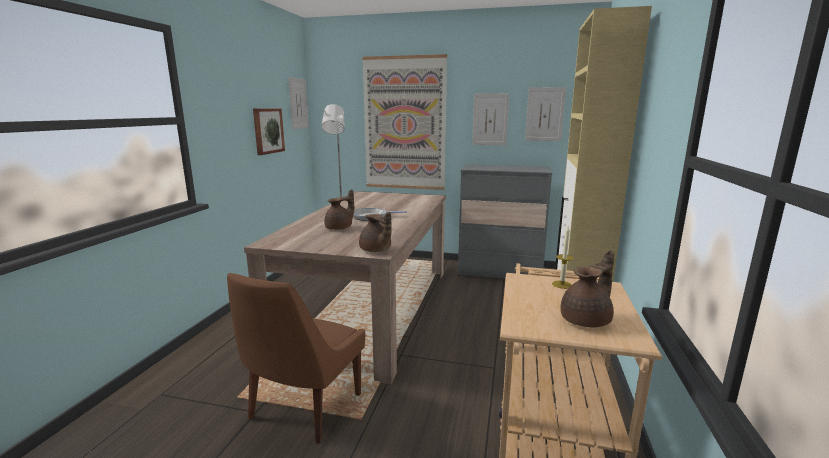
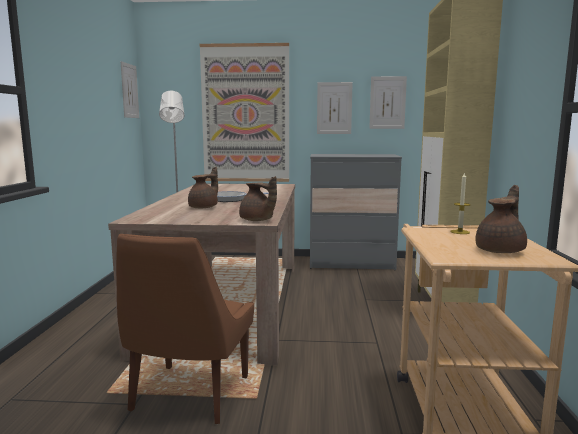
camera: 10 degrees left, 5 degrees down
picture [253,108,285,155] -> none

